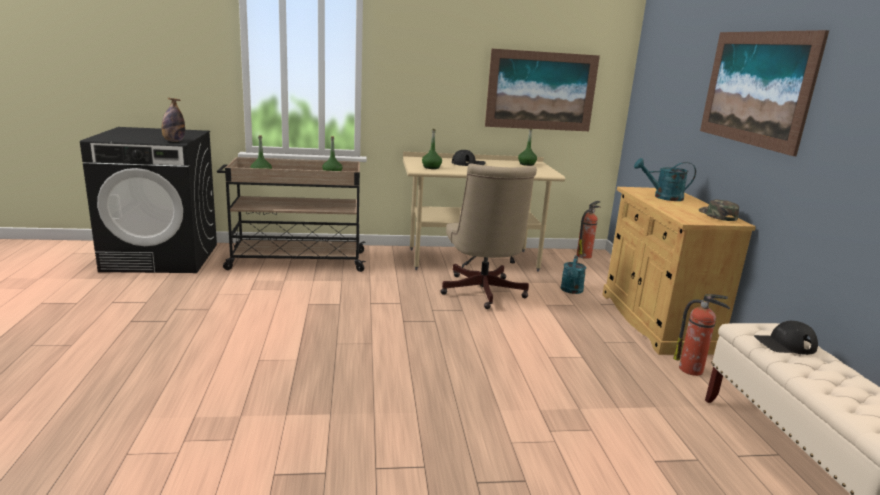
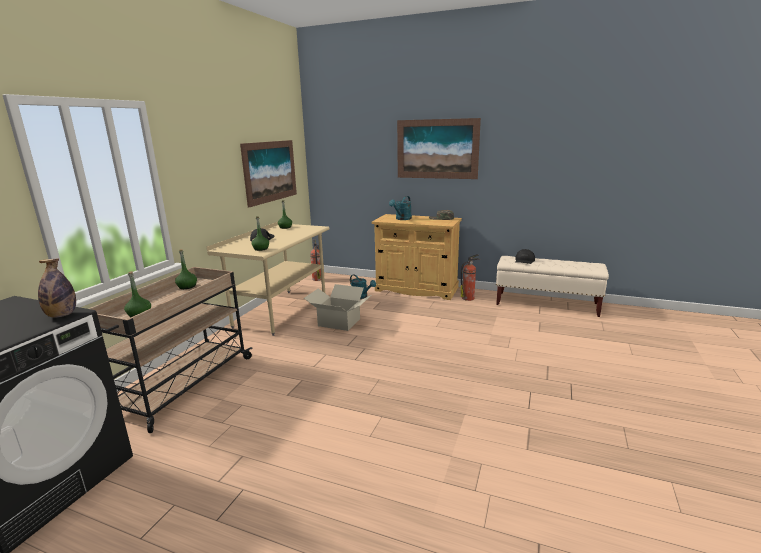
camera: 60 degrees left, 0 degrees up
beige office chair [441,164,537,309] -> cardboard box [304,284,371,331]

